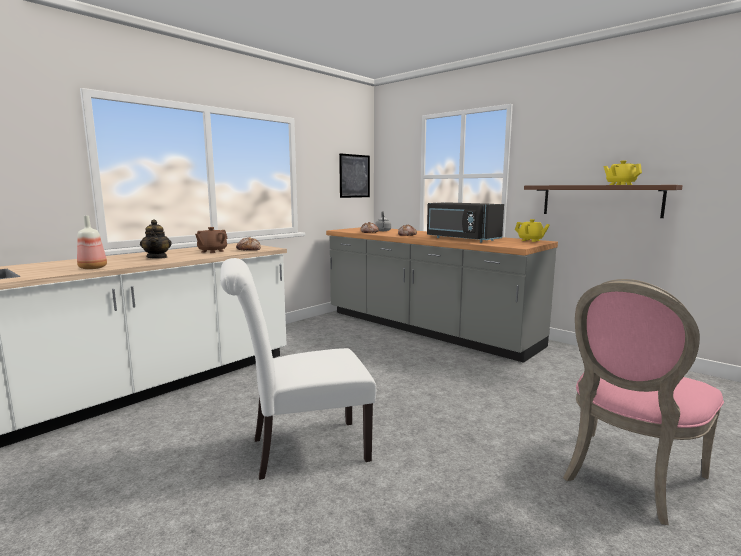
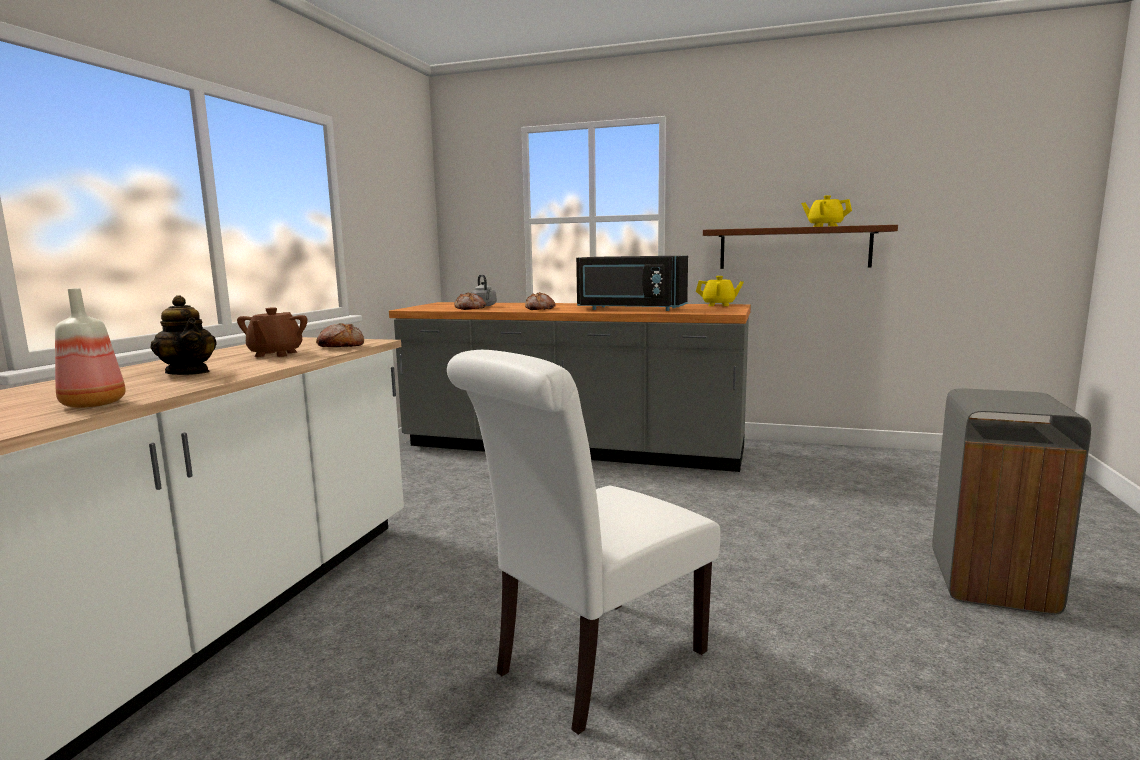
camera: 25 degrees left, 0 degrees up
picture [339,153,370,198] -> none
pink chair [563,279,724,525] -> grey trash can [932,388,1091,615]

